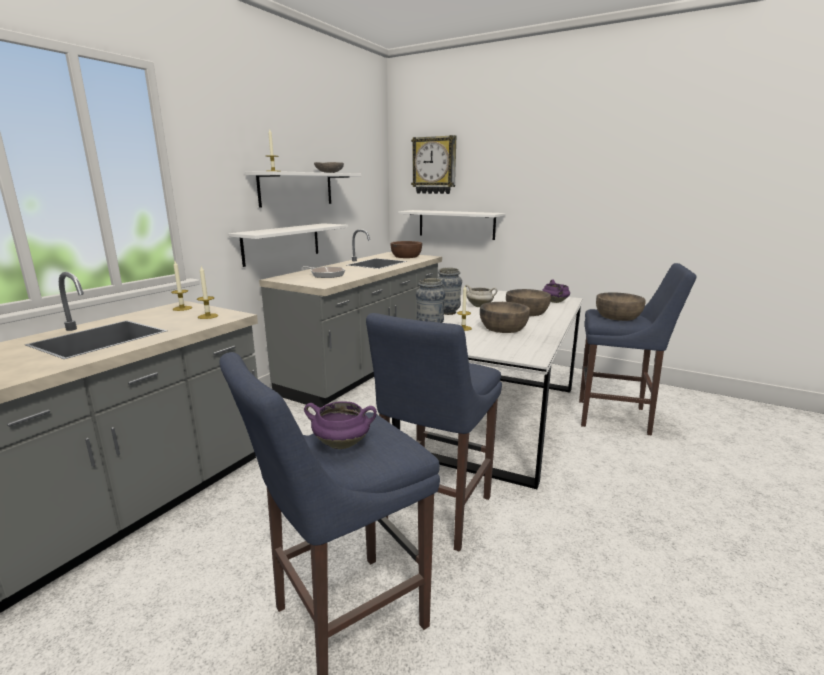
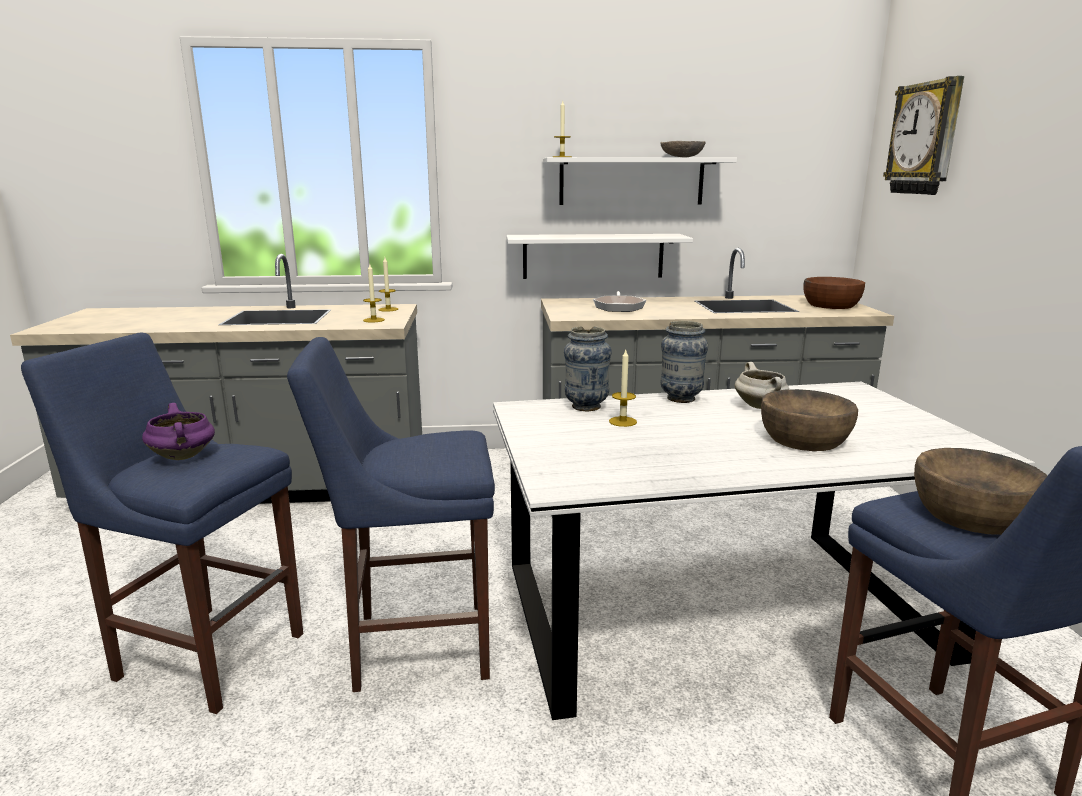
camera: 55 degrees right, 0 degrees up
white shelf [398,210,506,240] -> none
brown bowl [480,302,530,333] -> none
purple cooking pot [542,280,570,303] -> none

